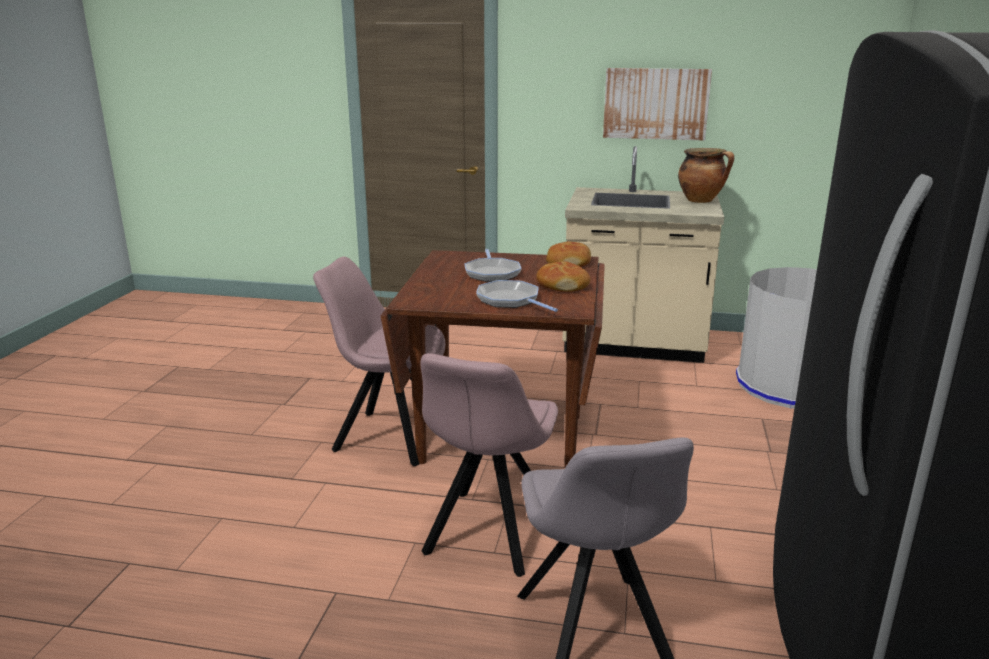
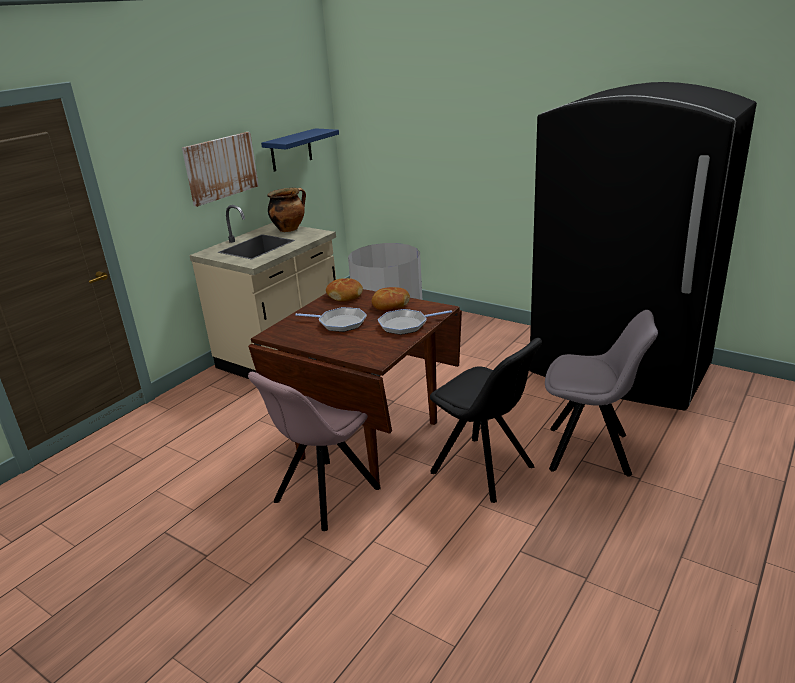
camera: 65 degrees left, 5 degrees up
pink chair [420,353,558,577] -> black chair [430,338,542,503]
none -> blue shelf [261,128,339,172]

